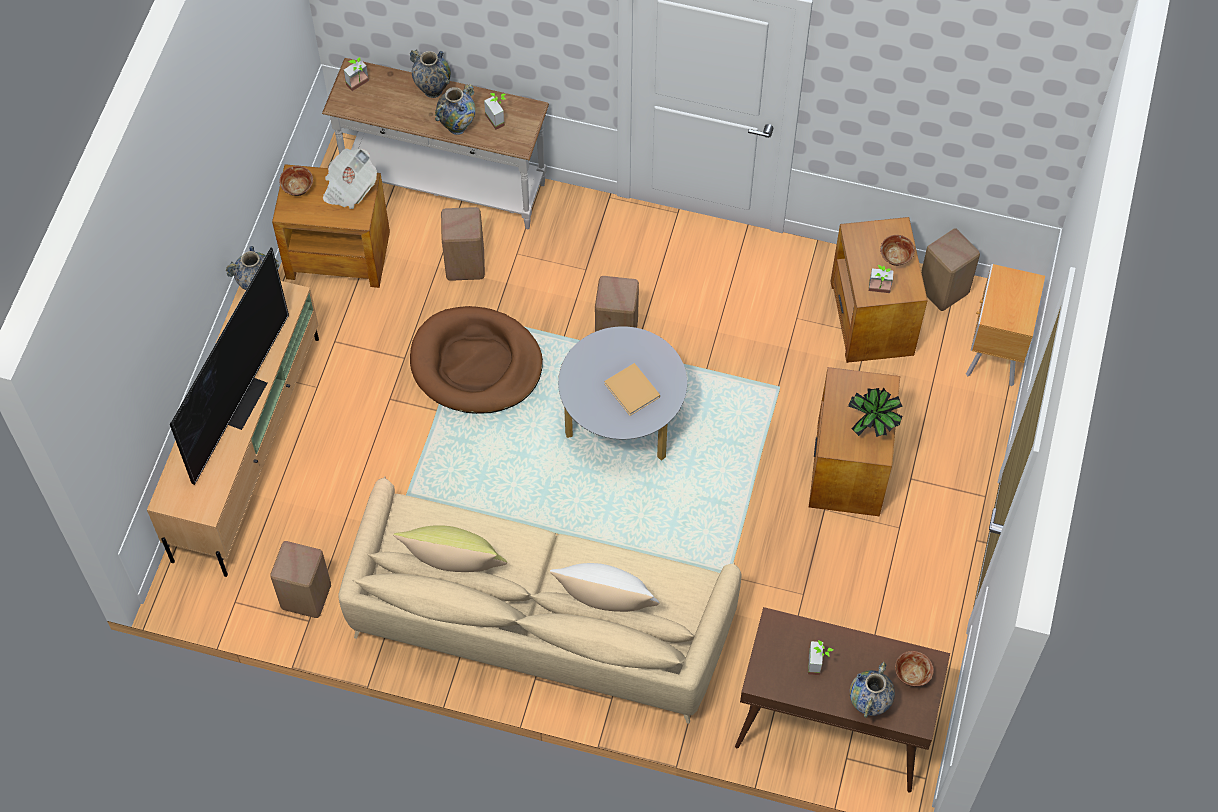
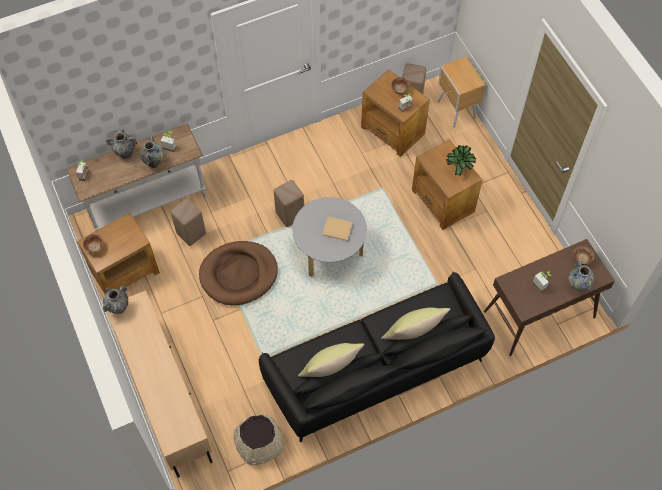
camera: 40 degrees left, 0 degrees up
television [170,247,289,485] -> none
beige stool [270,541,331,618] -> beige planter [233,415,284,465]
newspaper [323,149,377,209] -> none
beige sofa [338,476,741,724] -> black sofa [259,271,495,442]
white pillow [550,563,659,612] -> yellow pillow [382,307,450,340]

